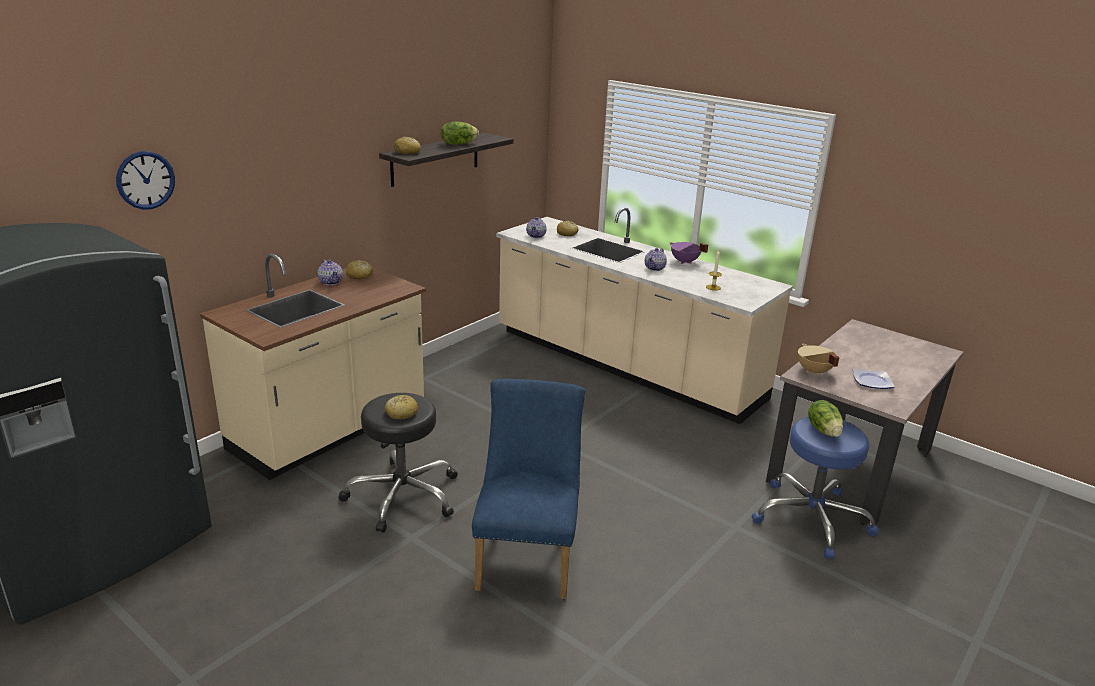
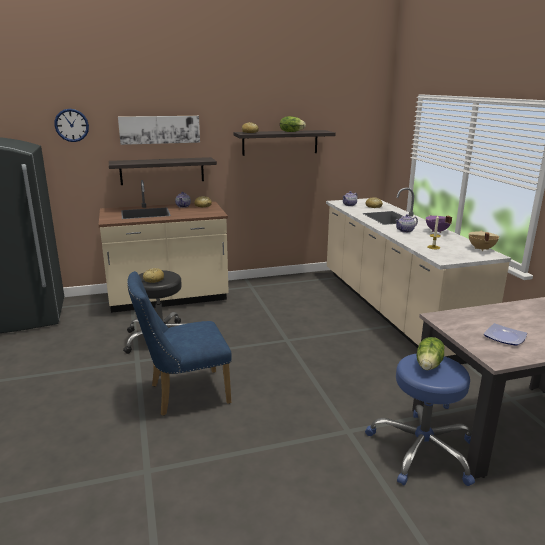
camera: 35 degrees right, 5 degrees down
blue chair [472,379,585,599] -> blue chair turned 150 degrees counterclockwise [127,271,232,416]
beige cooking pot [798,344,840,376] -> beige cooking pot moved to [469,231,499,251]
none -> shelf [109,157,217,185]
none -> picture [118,116,200,145]

